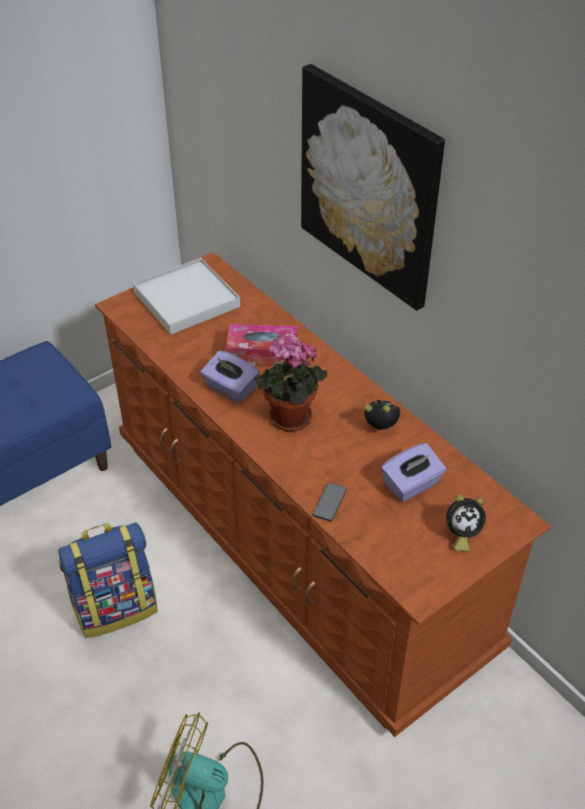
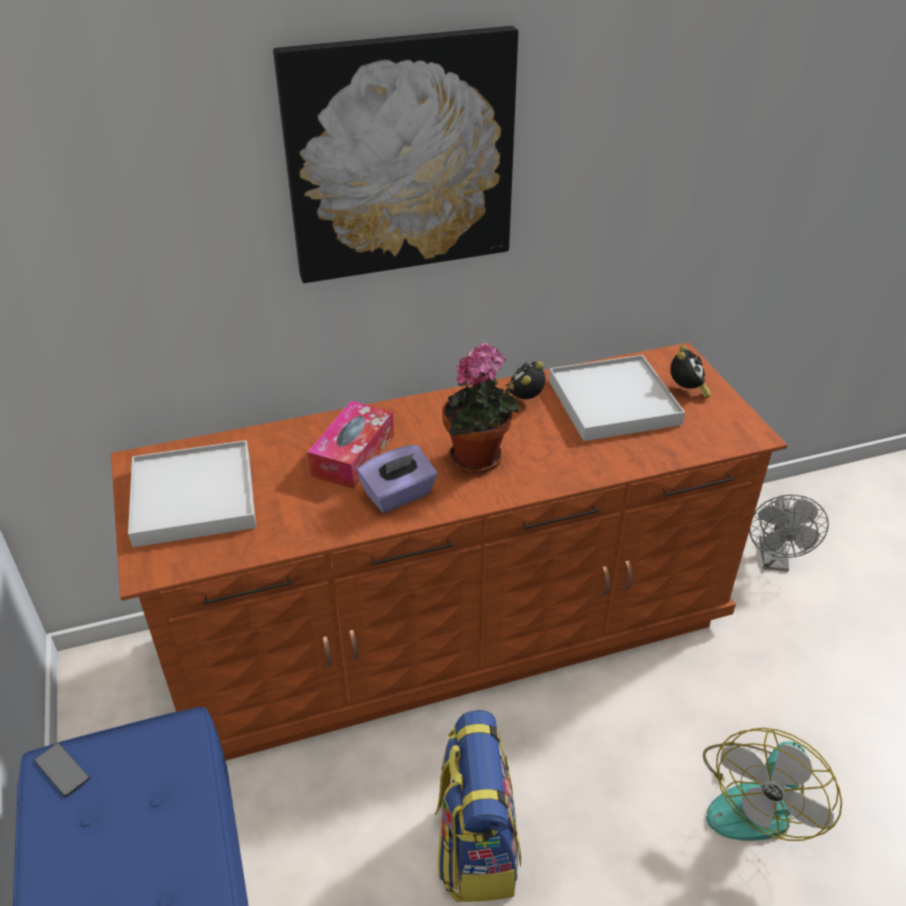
camera: 70 degrees left, 5 degrees down
phone [313,483,347,521] -> phone moved to [34,743,90,797]
purple tissue box [381,443,446,502] -> white tray [549,355,685,441]
none -> grey fan [749,495,829,572]

